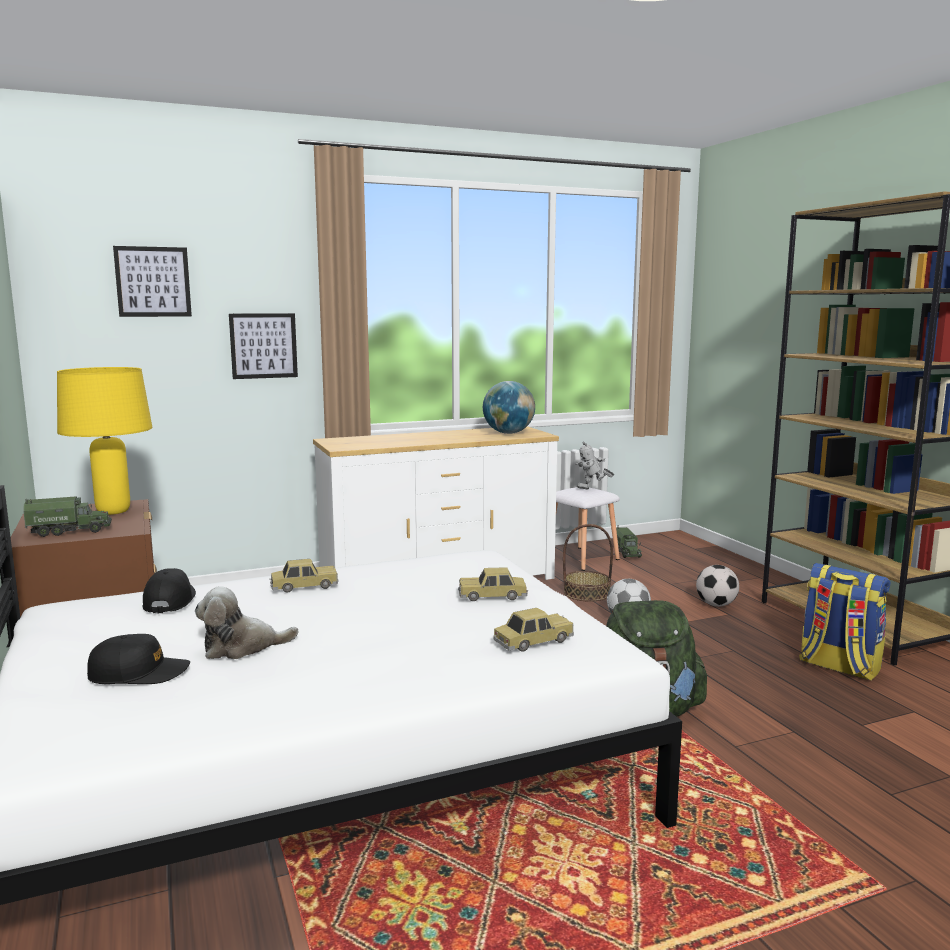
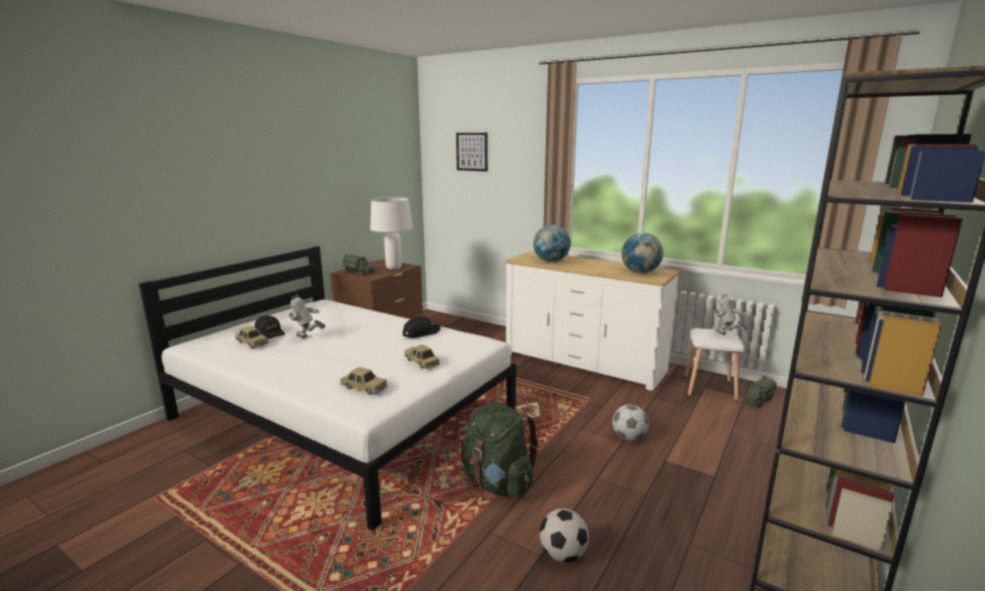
camera: 55 degrees right, 5 degrees up
yellow table lamp [57,367,152,515] -> white table lamp [370,197,413,270]
black cap [143,568,196,613] -> black cap moved to [403,316,441,338]
plush toy [195,586,299,659] -> toy robot [289,294,325,338]
picture [229,313,298,379] -> none
toy car [269,559,339,593] -> toy car moved to [235,326,269,348]
basket [563,524,613,602] -> none
football [696,565,739,607] -> football moved to [540,508,589,562]
backpack [799,563,890,680] -> none
none -> globe [533,225,571,262]

